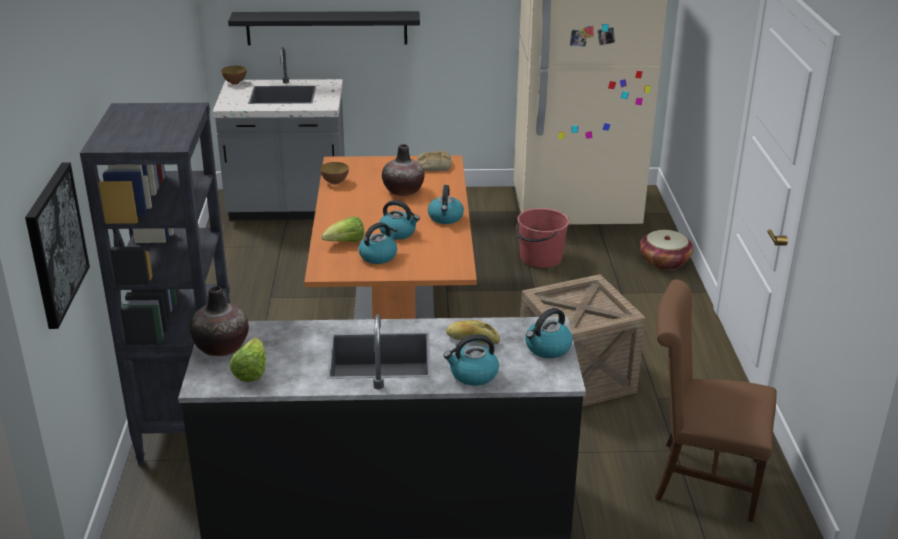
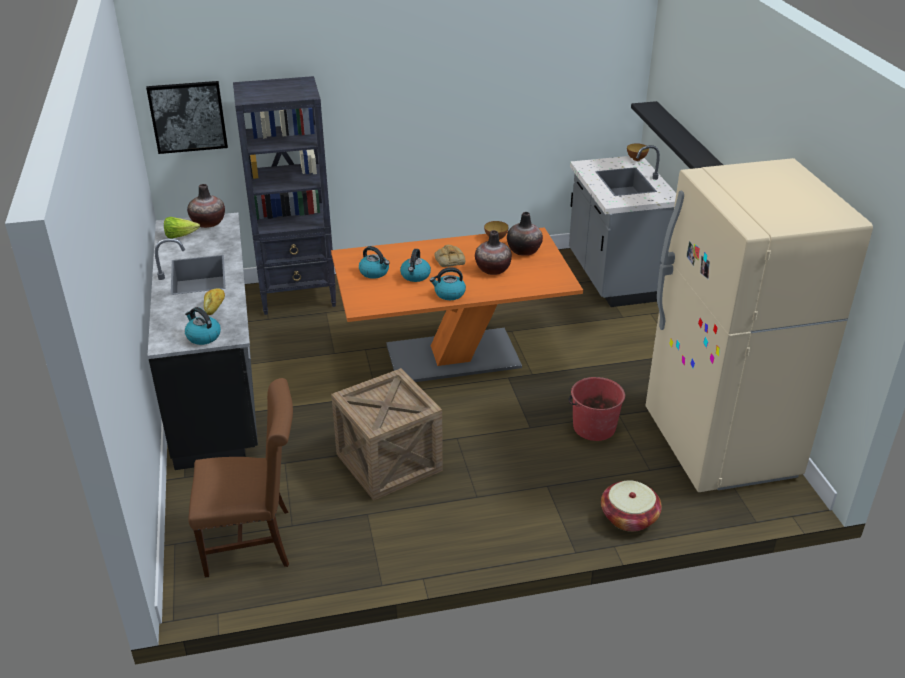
camera: 80 degrees right, 5 degrees up
lettuce [321,217,364,242] -> none
bread [417,151,452,171] -> bread moved to [435,245,465,267]
kettle [443,334,499,386] -> none
brown chair [655,279,777,522] -> brown chair turned 75 degrees clockwise [188,378,293,577]
none -> vase [507,212,543,256]

